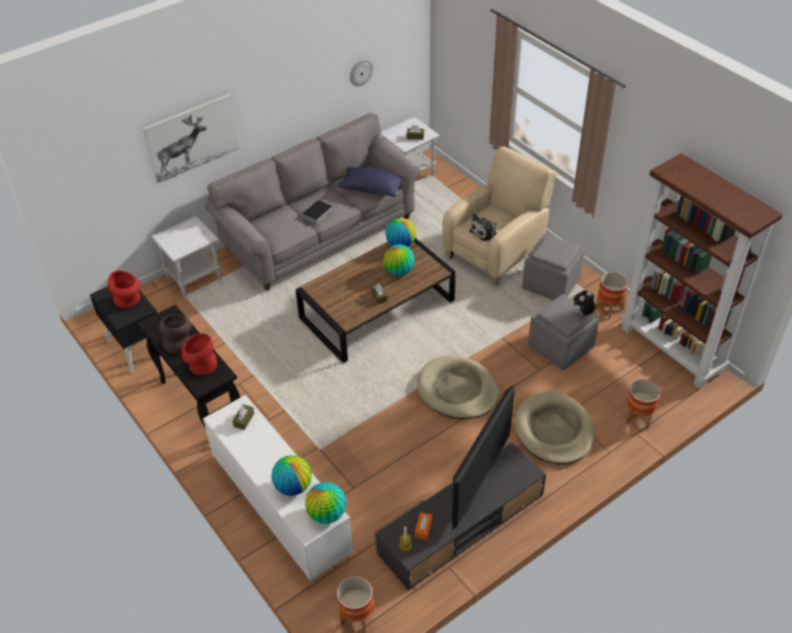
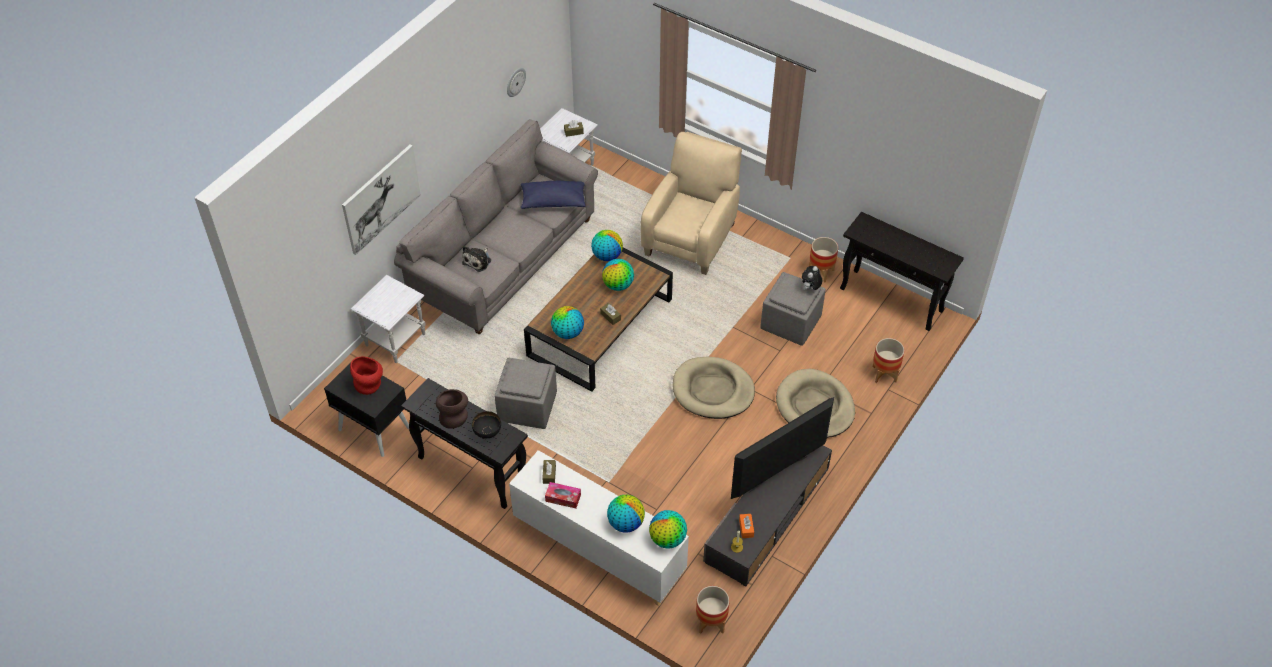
camera: 20 degrees left, 5 degrees up
red vase [181,333,217,375] -> black bowl [472,411,501,438]
book [301,200,332,224] -> none
television [451,384,515,529] -> television turned 135 degrees counterclockwise [731,397,834,499]
plush toy [469,214,497,241] -> plush toy moved to [462,246,491,272]
grey ottoman [522,235,585,300] -> grey ottoman moved to [494,358,557,429]
brown bookcase [621,153,783,389] -> black console table [840,212,964,331]
none -> tissue box [545,482,581,509]
none -> globe [551,306,584,339]

